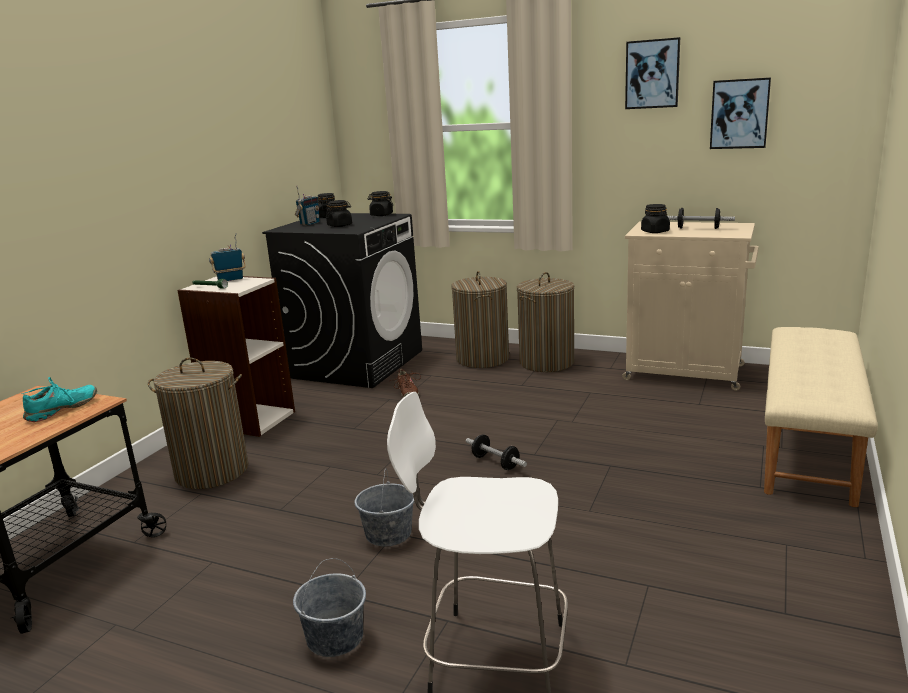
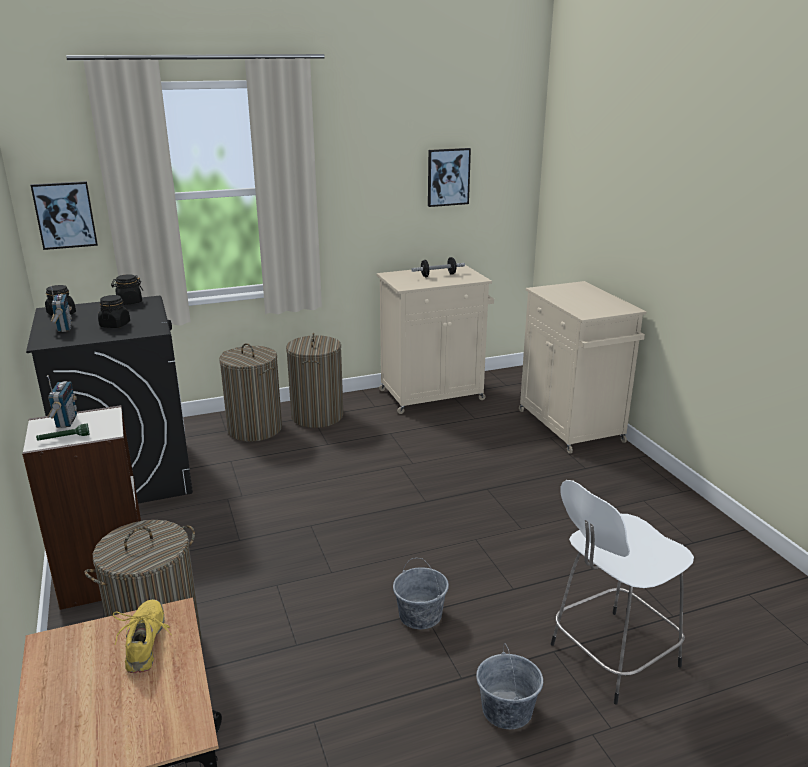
camera: 45 degrees left, 5 degrees up
turquoise shoe [22,377,97,422] -> yellow shoe [113,599,172,673]
radio [209,233,246,281] -> radio turned 150 degrees clockwise [47,375,77,428]
brown shoe [390,369,421,397] -> none
dumbbell [466,434,527,470] -> none
picture [625,37,680,109] -> picture moved to [31,181,98,250]
black jar [641,204,670,233] -> none
beige bench [764,327,878,507] -> beige cabinet [519,281,646,454]

